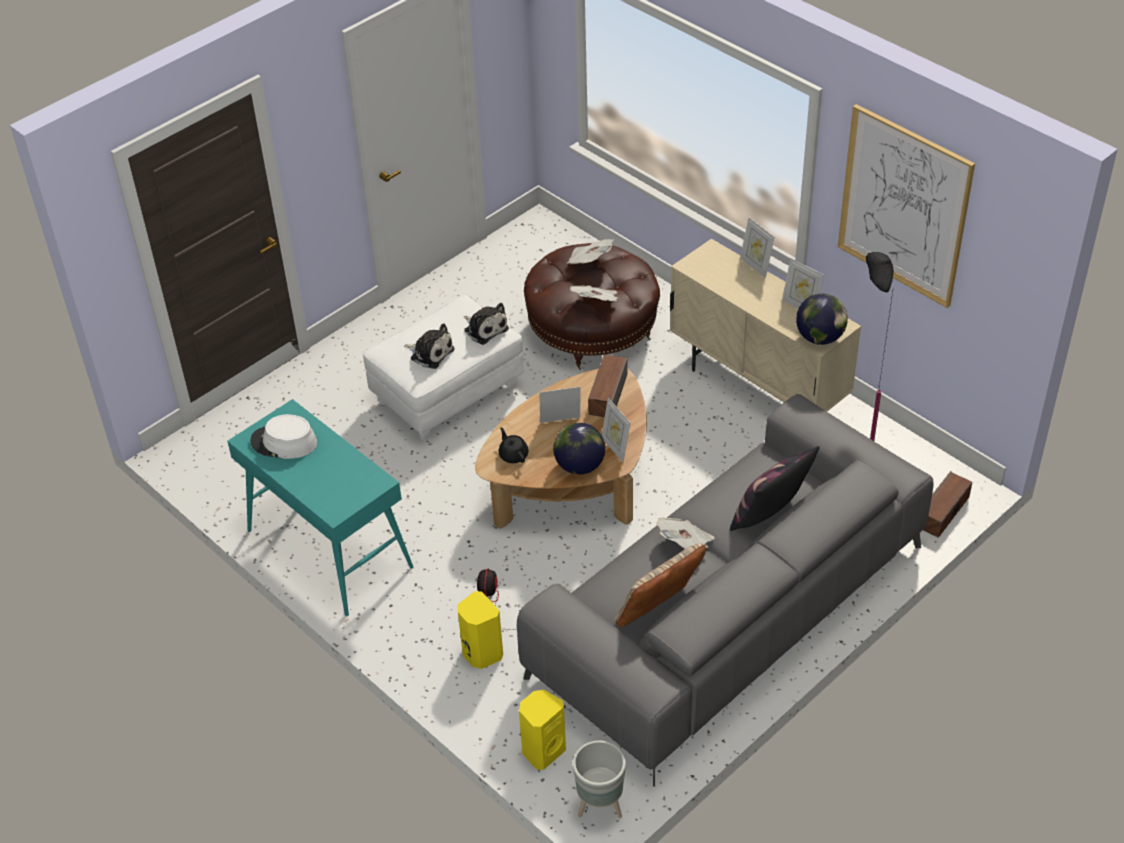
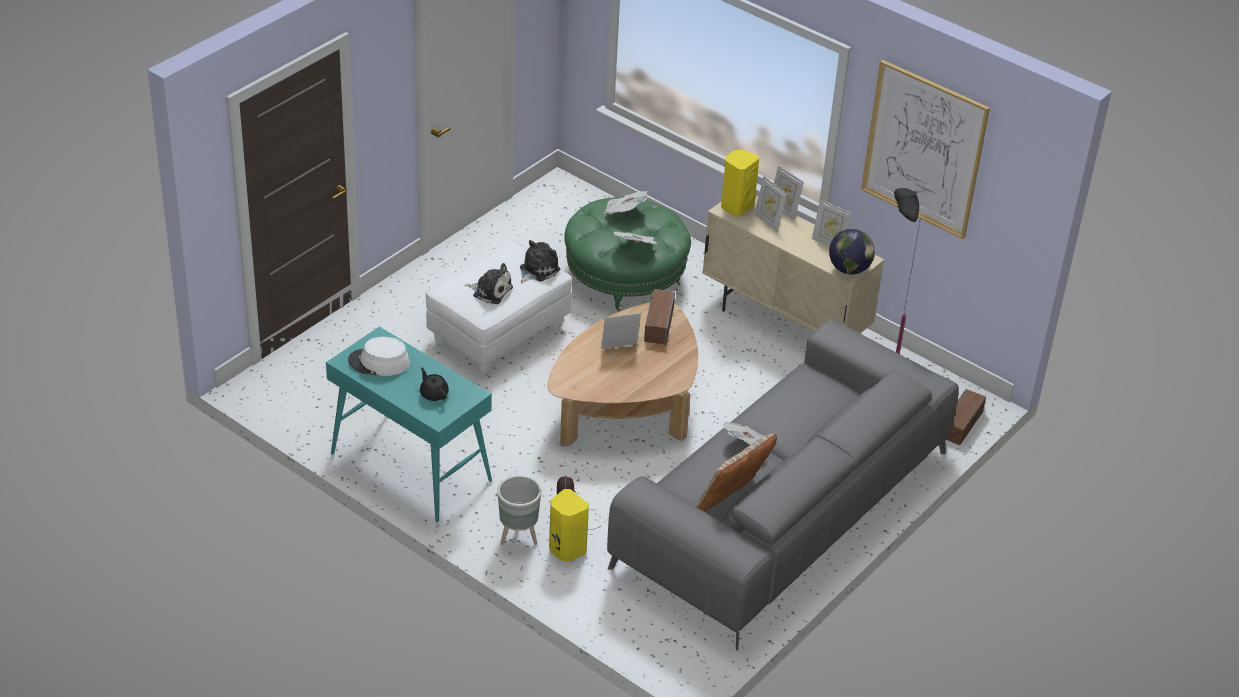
camera: 10 degrees left, 5 degrees down
plush toy [463,303,509,345] -> plush toy turned 90 degrees counterclockwise [520,240,560,283]
black teapot [499,427,528,463] -> black teapot moved to [420,367,449,401]
yellow speaker [519,689,566,770] -> yellow speaker moved to [721,149,759,216]
brown ottoman [524,243,660,370] -> green ottoman [564,196,691,312]
globe [553,423,605,475] -> none
grey planter [573,740,626,818] -> grey planter moved to [497,475,541,545]
picture frame [602,398,631,462] -> picture frame moved to [754,176,787,232]
pillow [730,446,820,531] -> none

